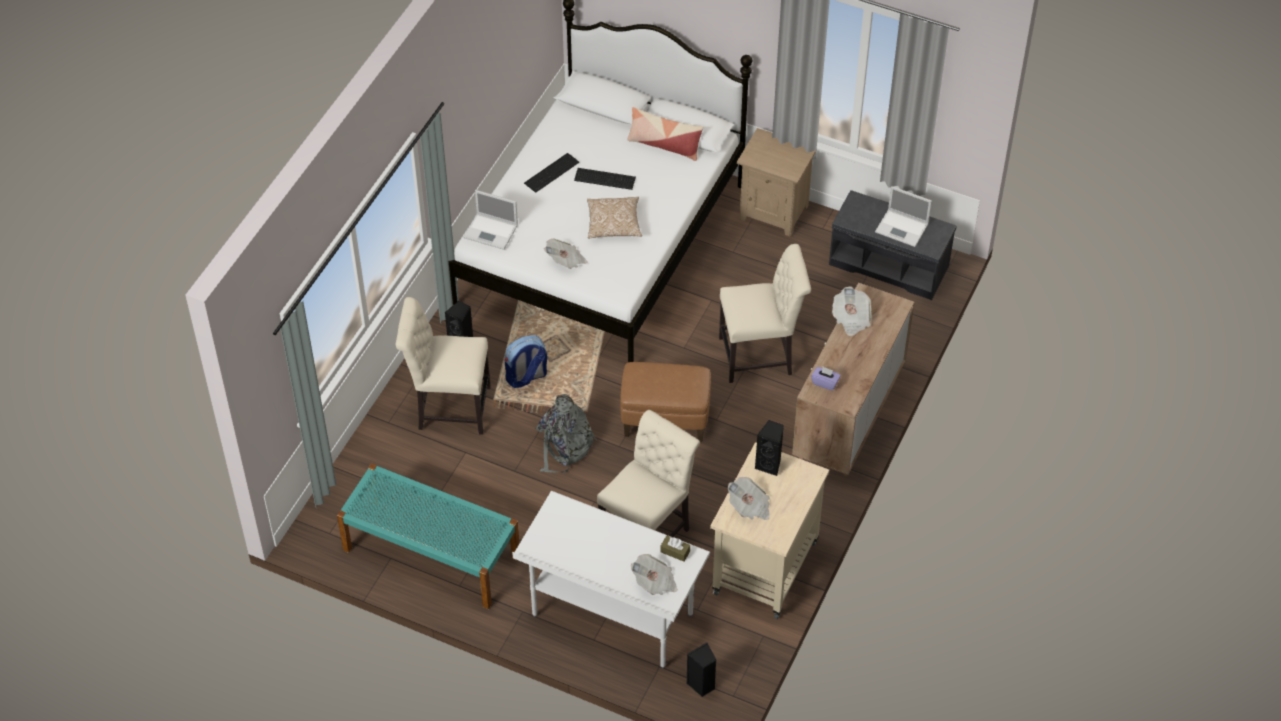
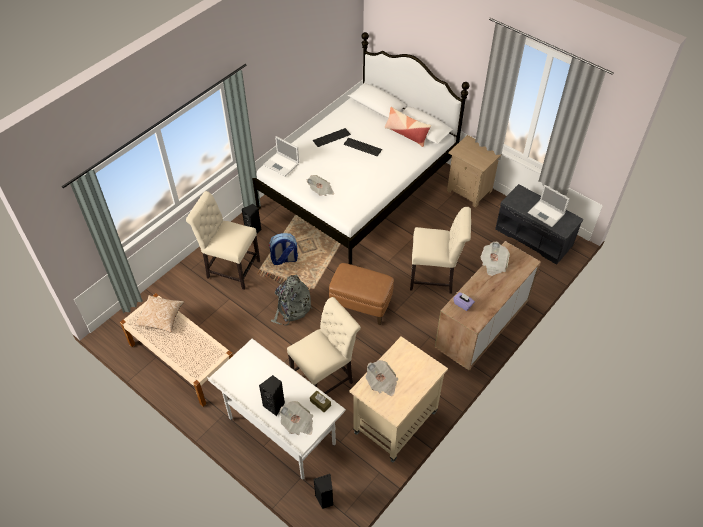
camera: 15 degrees right, 0 degrees up
turquoise bench [337,463,520,609] -> beige bench [120,293,233,407]
pillow [587,197,642,238] -> pillow moved to [134,295,184,333]
black speaker [755,420,784,476] -> black speaker moved to [259,375,285,416]

